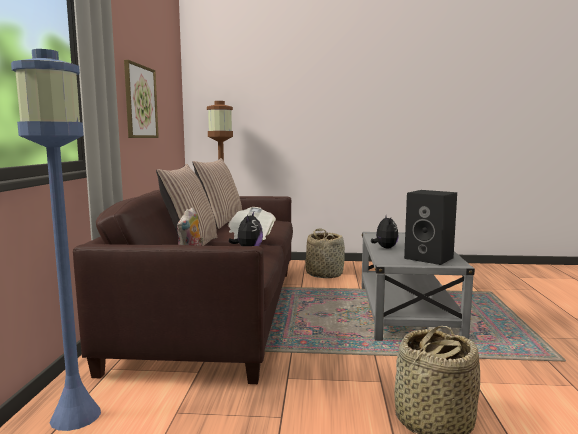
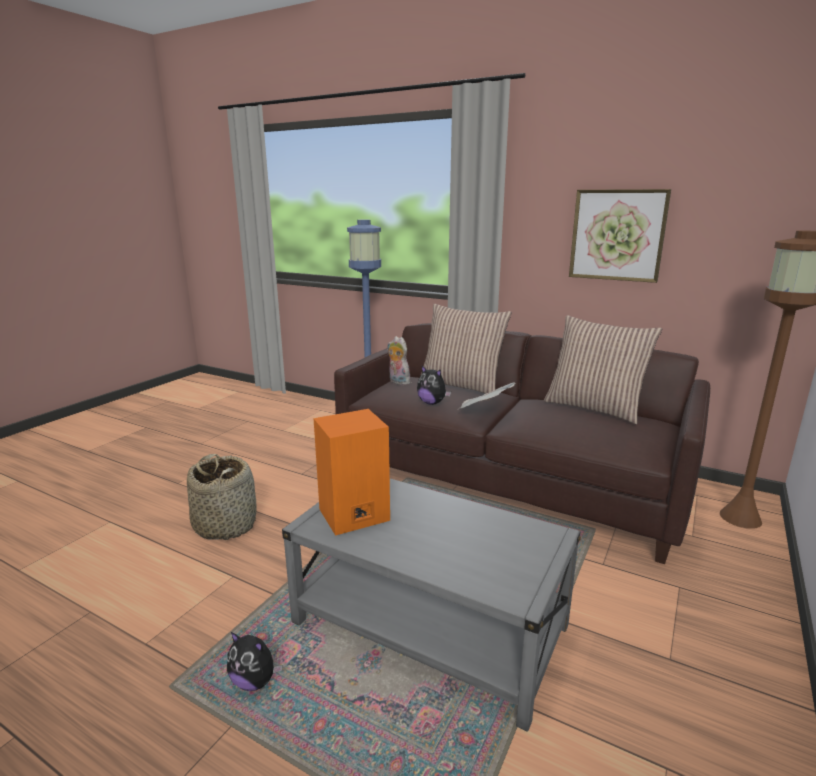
camera: 115 degrees right, 10 degrees up
basket [305,228,345,278] -> none
plush toy [371,214,399,248] -> plush toy moved to [227,632,282,691]
black speaker [404,190,457,265] -> orange speaker [313,409,390,536]

